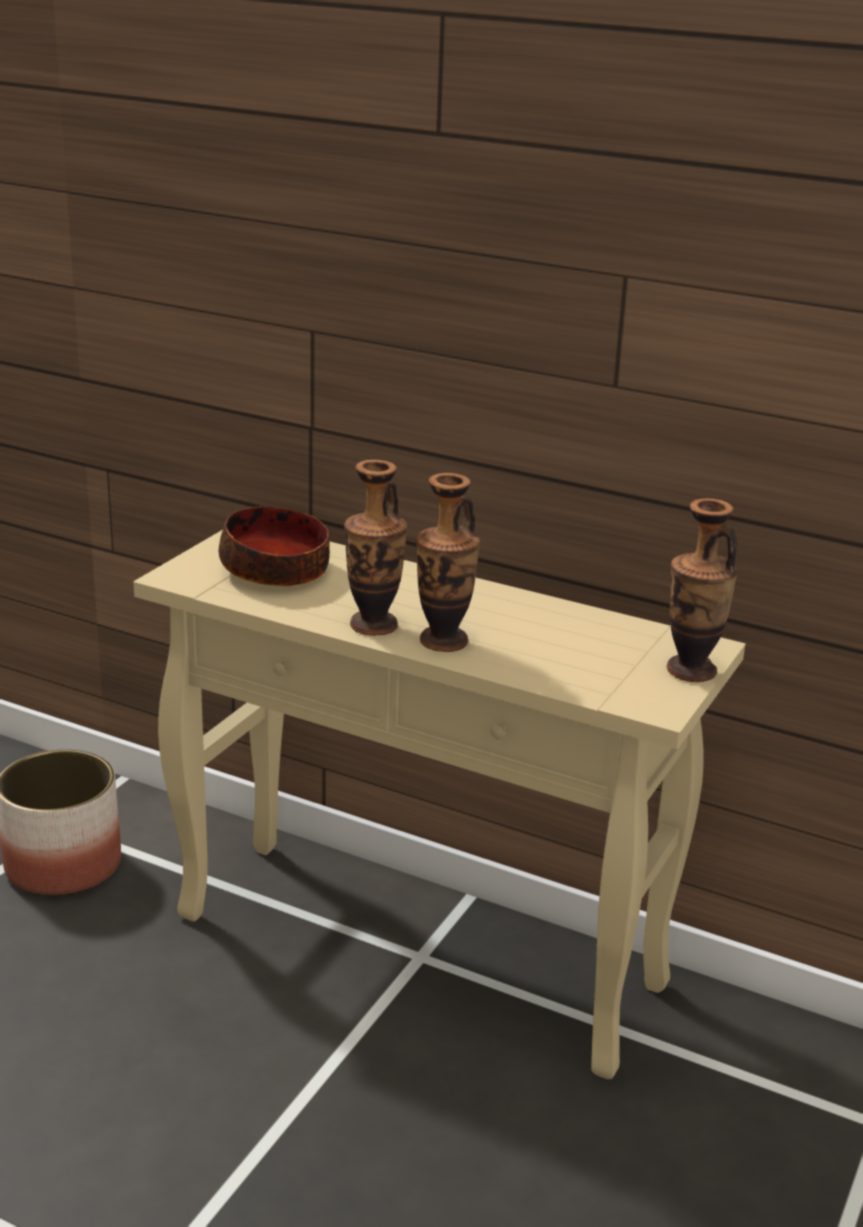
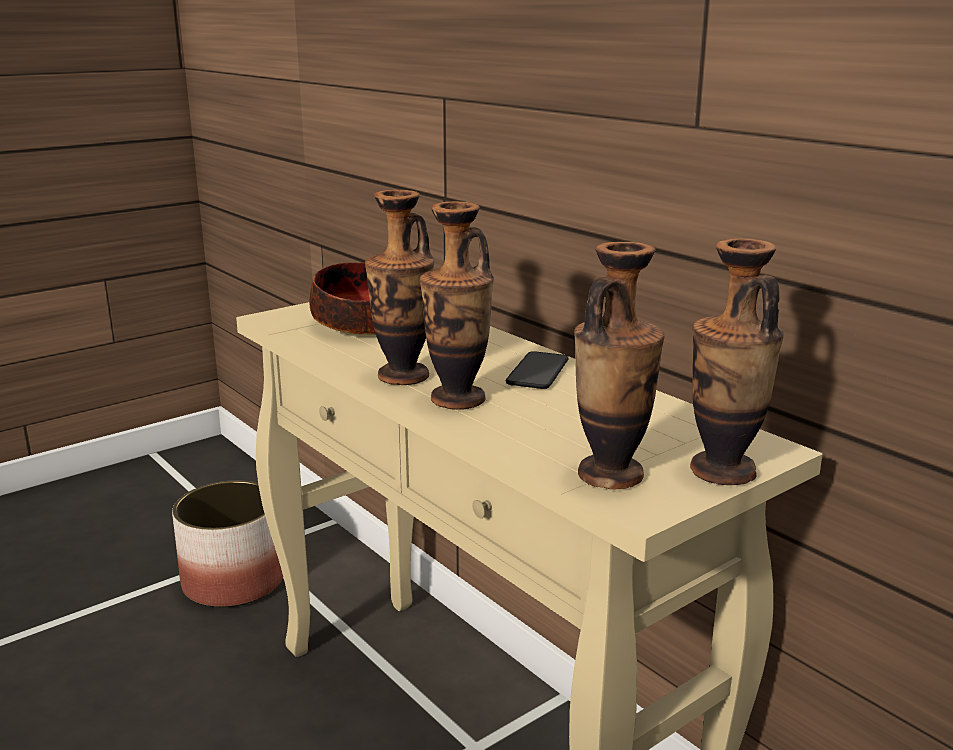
camera: 25 degrees right, 5 degrees down
none -> phone [506,351,568,389]
none -> vase [574,242,664,489]

